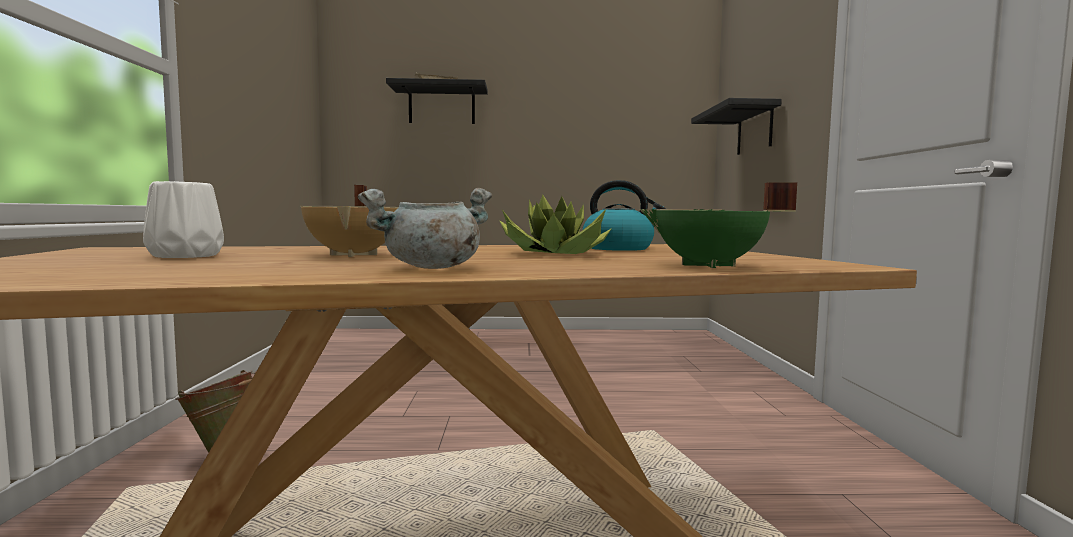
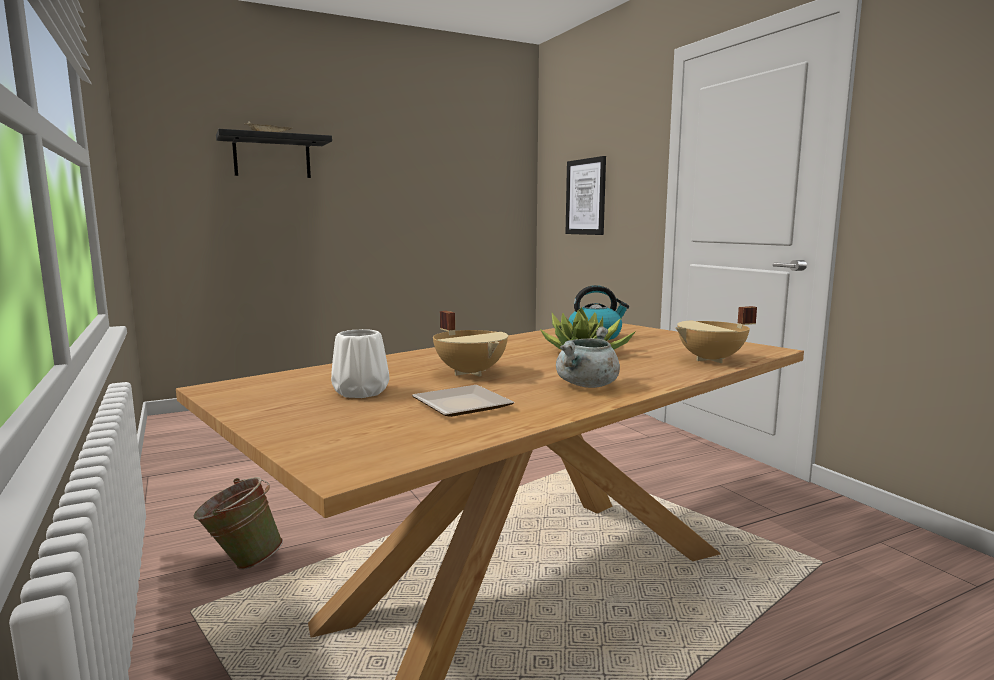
camera: 25 degrees left, 5 degrees up
green cooking pot [640,182,797,268] -> beige cooking pot [675,306,757,363]
black shelf [691,98,782,155] -> picture [566,156,606,235]
none -> plate [412,385,514,417]

